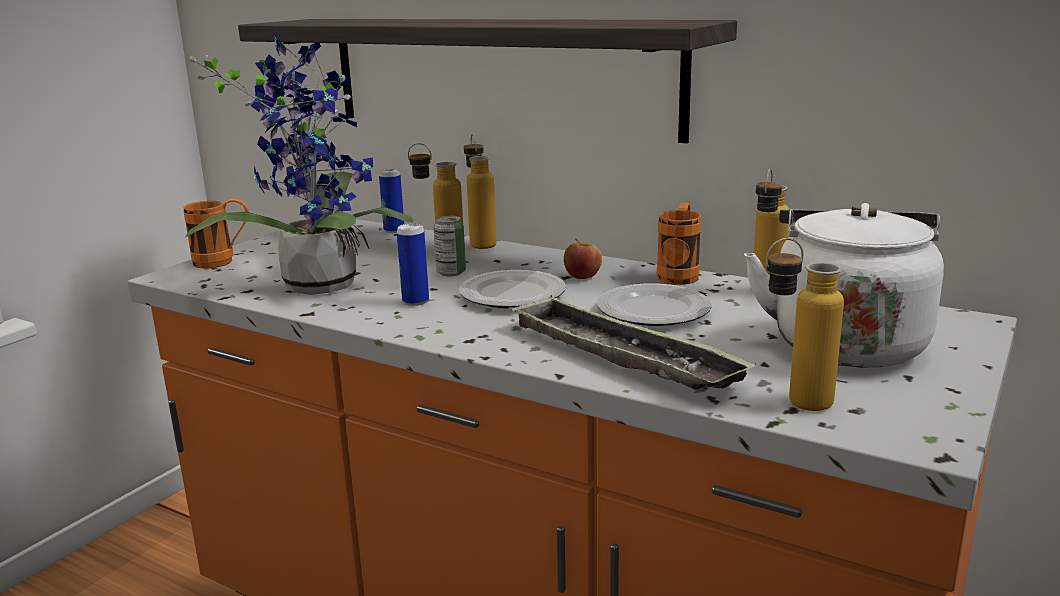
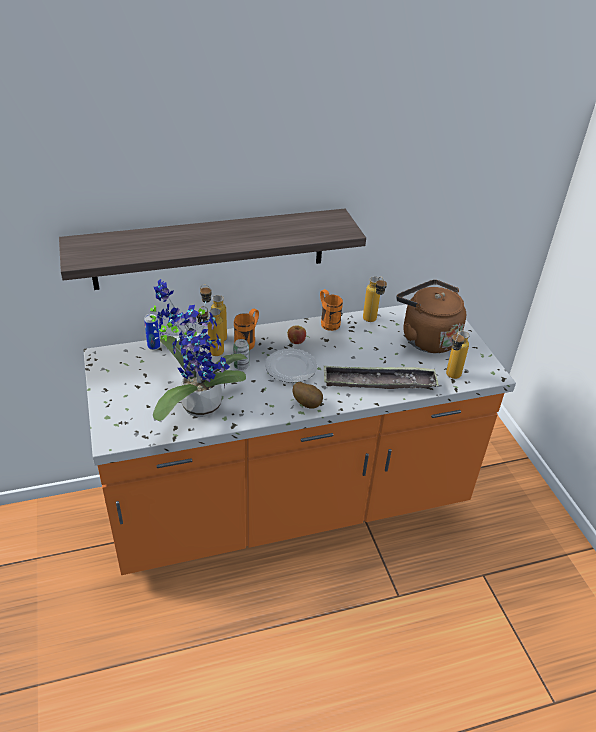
camera: 50 degrees left, 20 degrees up
orange mug [183,199,248,268] -> orange mug moved to [234,309,259,350]
can [397,223,429,306] -> none
plate [597,284,712,326] -> none
white kettle [744,203,944,368] -> brown kettle [397,280,466,353]
none -> potato [293,382,323,409]

